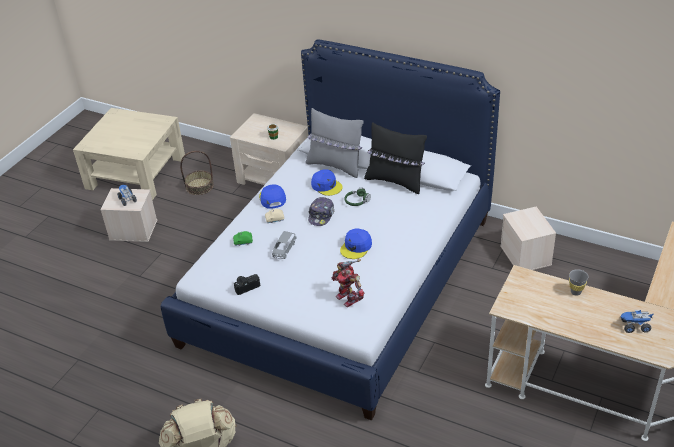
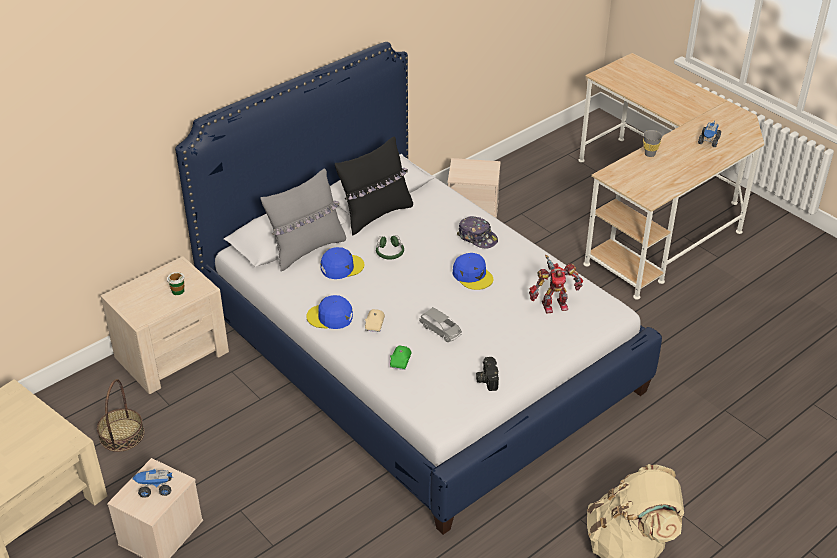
camera: 70 degrees left, 0 degrees up
cap [308,197,335,226] -> cap moved to [457,216,498,248]

